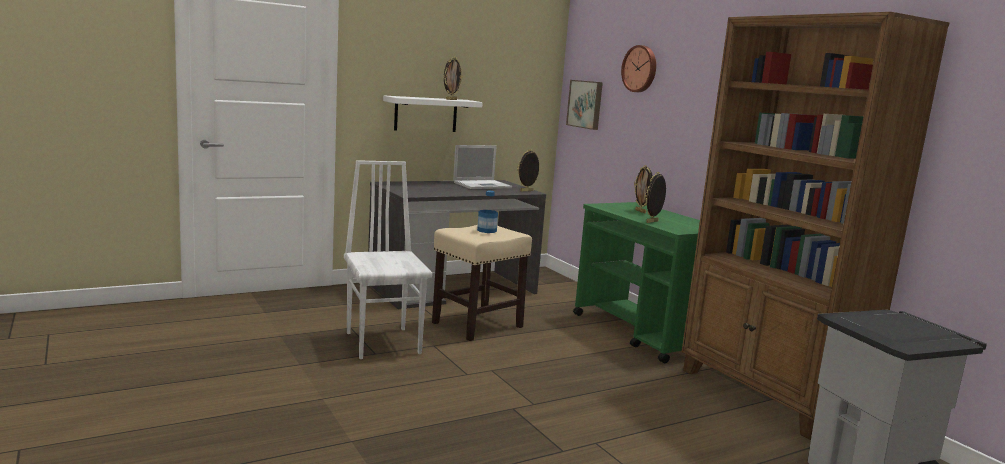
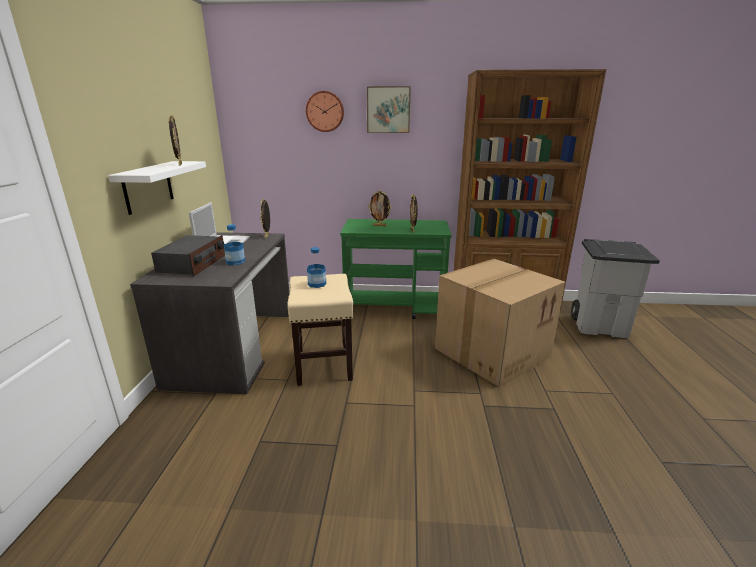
camera: 55 degrees left, 10 degrees up
white chair [344,160,432,359] -> none
picture [566,80,603,130] -> picture moved to [367,86,411,133]
none -> radio [151,235,225,276]
none -> bottle [224,224,245,265]
none -> cardboard box [435,259,565,387]

